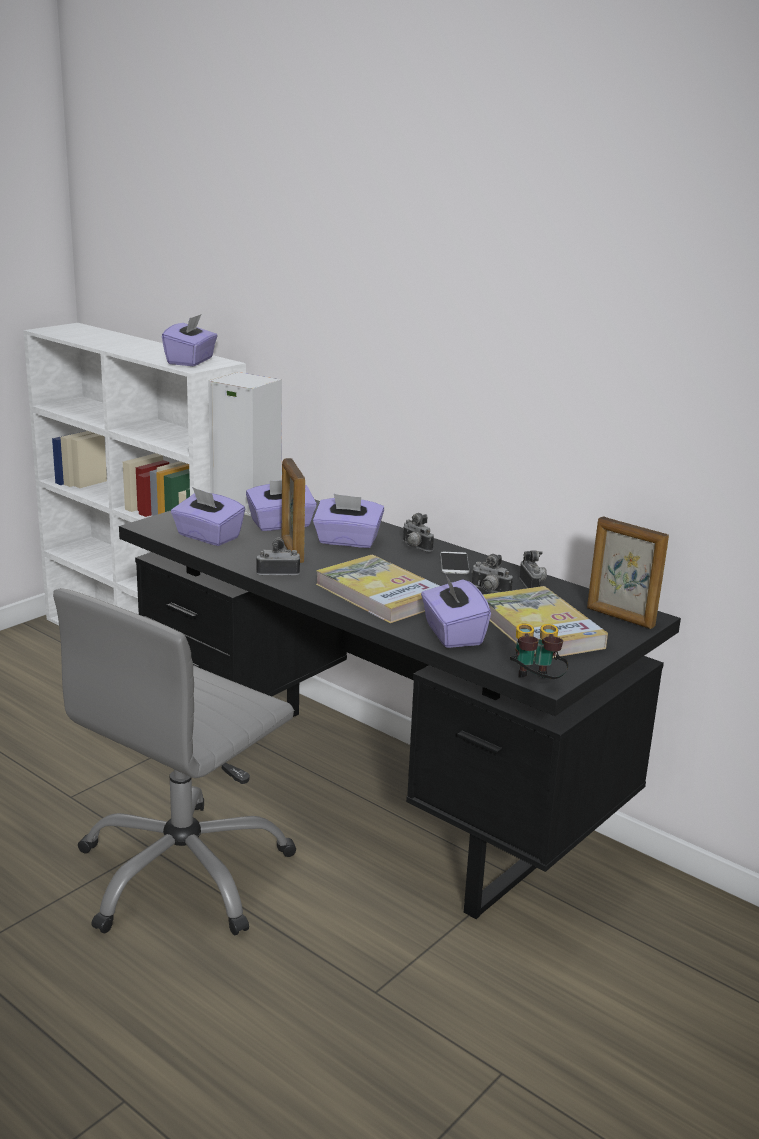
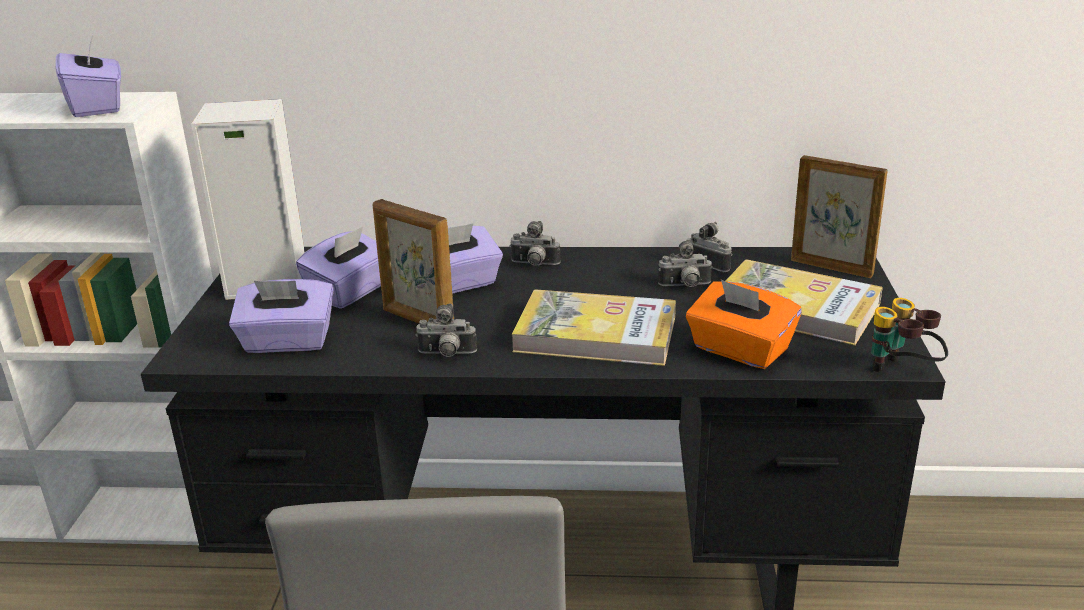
camera: 35 degrees left, 5 degrees up
camera [256,537,300,575] -> camera turned 135 degrees counterclockwise [415,303,477,357]
purple tissue box [421,574,491,648] -> orange tissue box [686,279,802,369]
phone [440,552,470,574] -> none
picture frame [587,517,669,629] -> picture frame turned 150 degrees counterclockwise [791,155,888,278]

